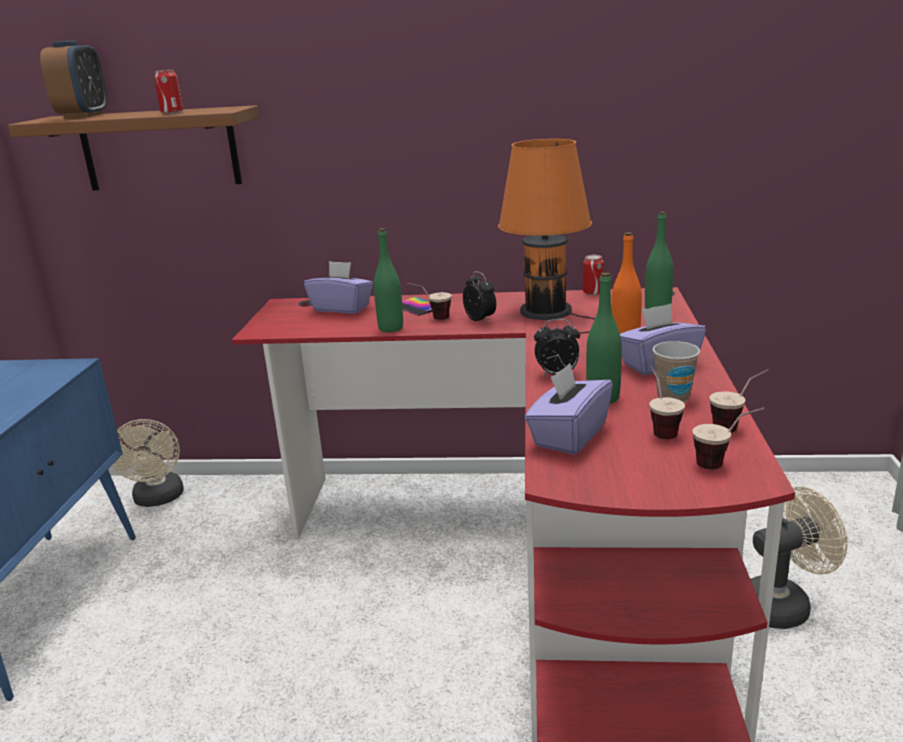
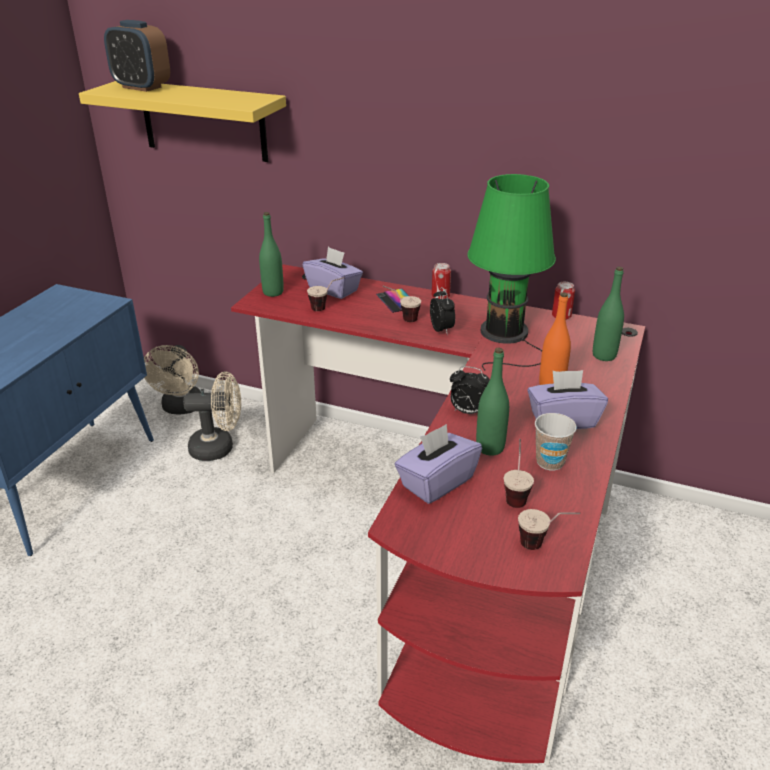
camera: 15 degrees right, 10 degrees up
brown shelf [8,105,259,191] -> yellow shelf [79,81,286,162]
alarm clock [40,41,107,119] -> alarm clock turned 105 degrees clockwise [104,20,170,92]
can [154,70,183,114] -> can moved to [432,263,451,299]
green bottle [374,228,403,332] -> green bottle moved to [259,212,284,297]
orange table lamp [498,139,595,334] -> green table lamp [467,174,556,371]
cup [710,369,769,433] -> cup moved to [307,277,345,311]
beige fan [751,487,848,629] -> beige fan moved to [183,371,241,461]

